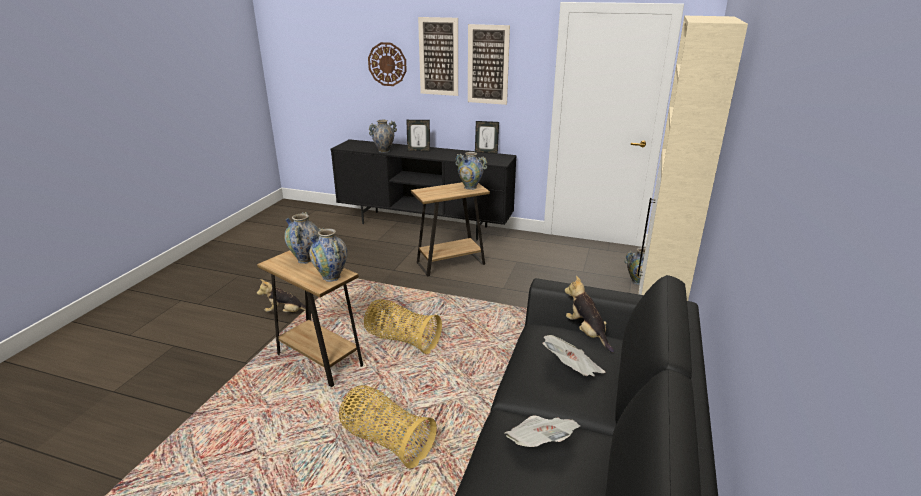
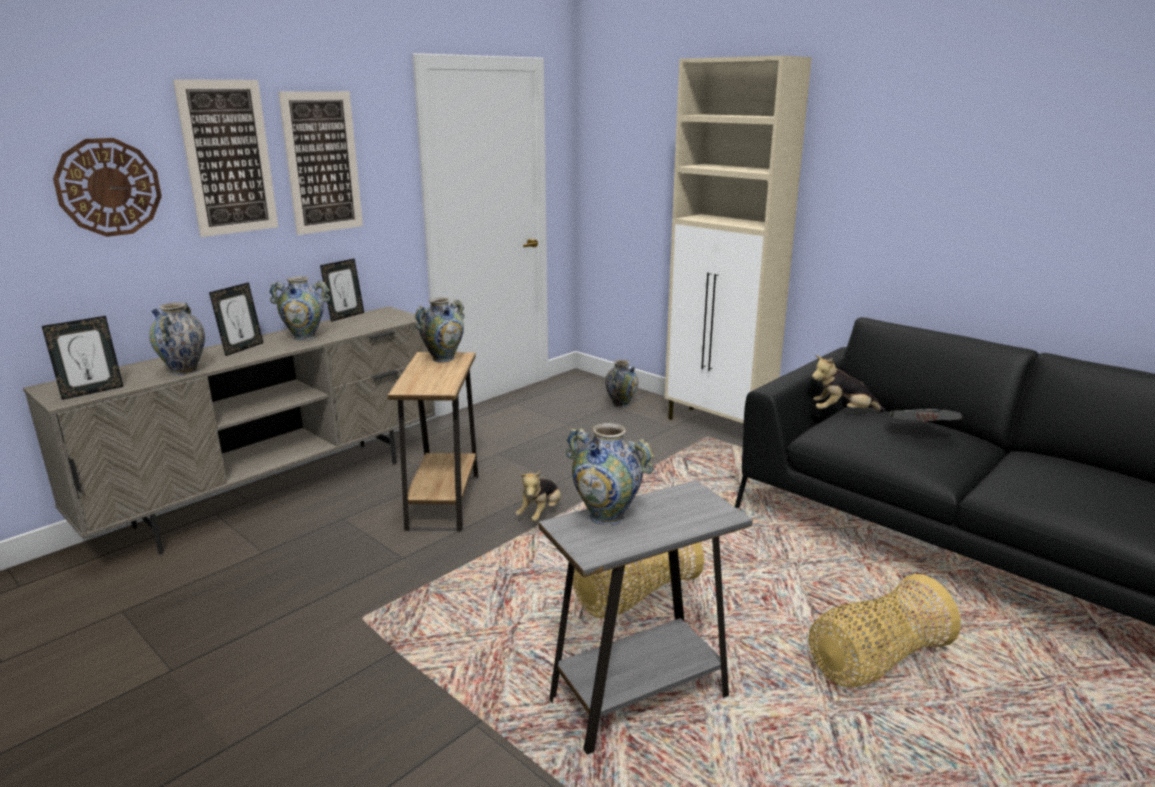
camera: 65 degrees left, 5 degrees down
brown side table [257,250,363,387] -> grey side table [538,480,753,755]
plush toy [257,279,306,312] -> plush toy moved to [516,471,561,522]
vase [309,227,348,282] -> vase moved to [269,276,330,340]
black tv stand [331,139,517,240] -> beige tv stand [23,306,435,554]
newspaper [505,415,581,447] -> none
none -> picture frame [42,316,124,400]

